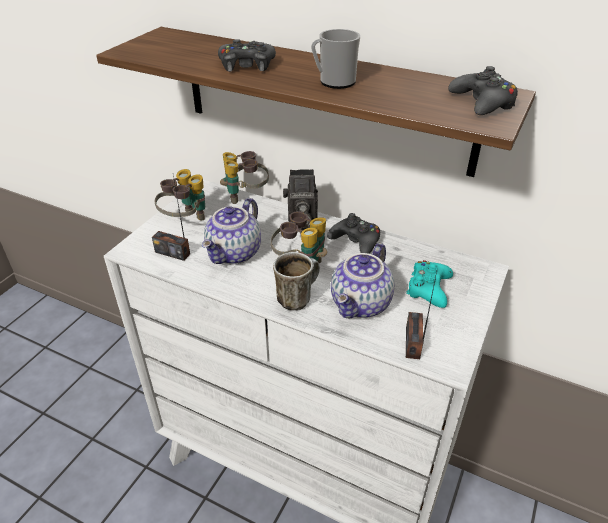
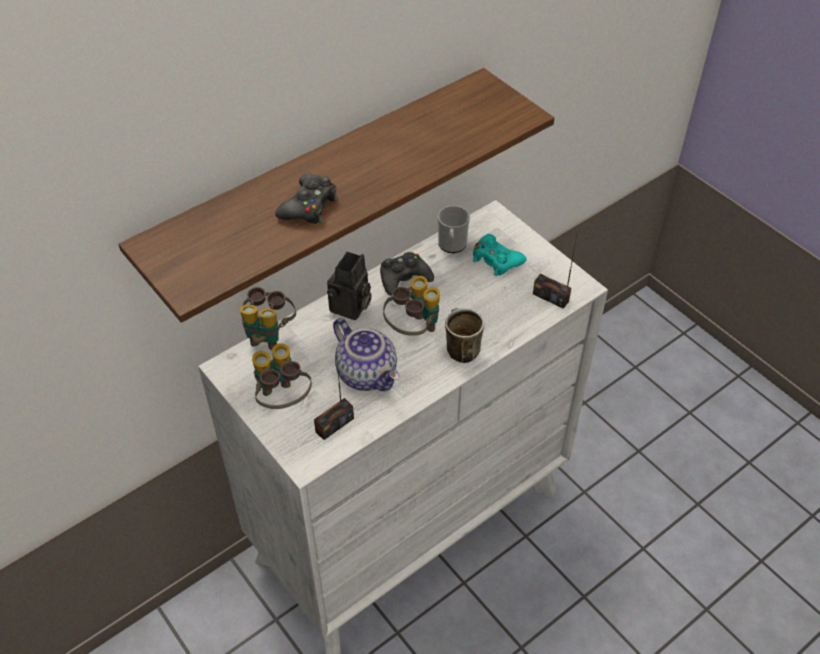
camera: 65 degrees left, 10 degrees up
mug [311,29,360,89] -> mug moved to [437,205,470,253]
teapot [331,243,394,319] -> none
black game controller [448,66,518,115] -> none

